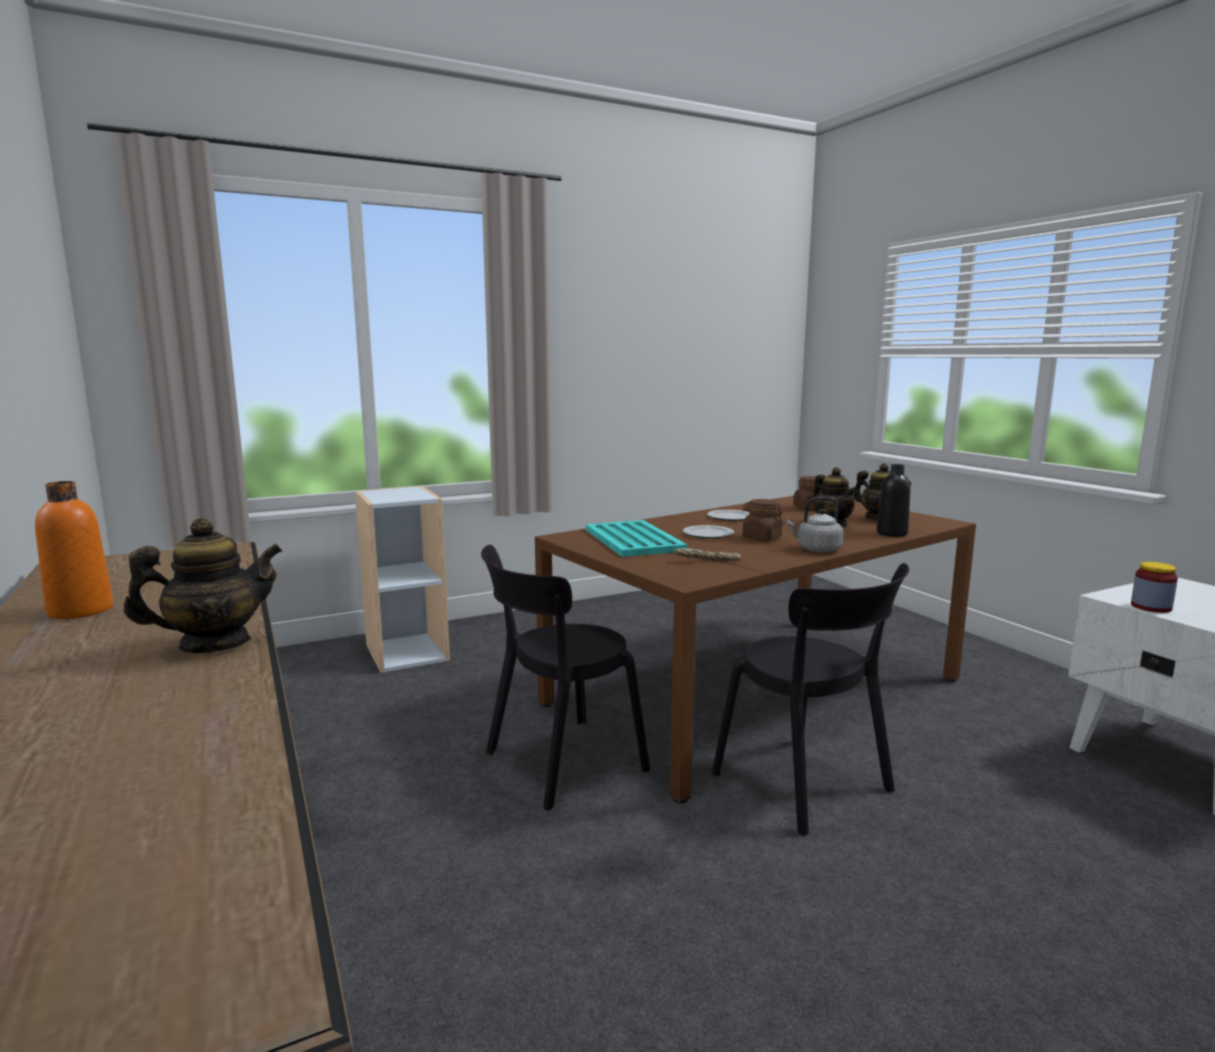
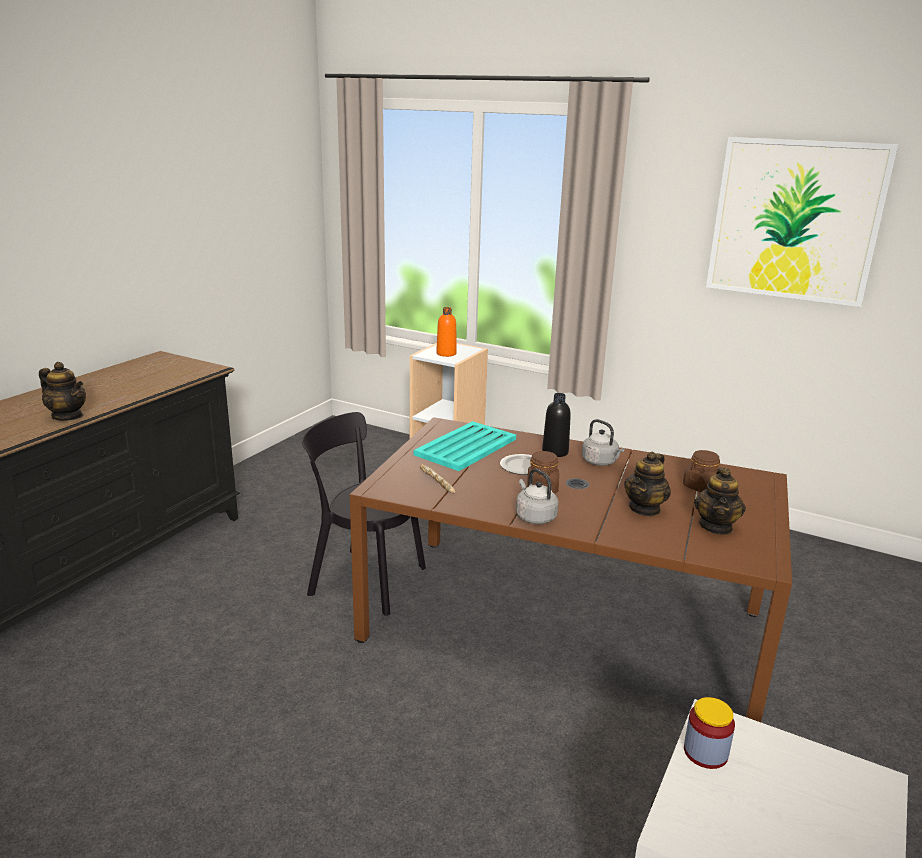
camera: 55 degrees right, 10 degrees up
orange bottle [35,481,113,619] -> orange bottle moved to [436,307,457,357]
plate [707,510,750,521] -> grey kettle [582,419,624,466]
black chair [712,563,909,836] -> none
black bottle [876,464,911,537] -> black bottle moved to [542,393,571,457]
none -> picture [706,137,898,307]

